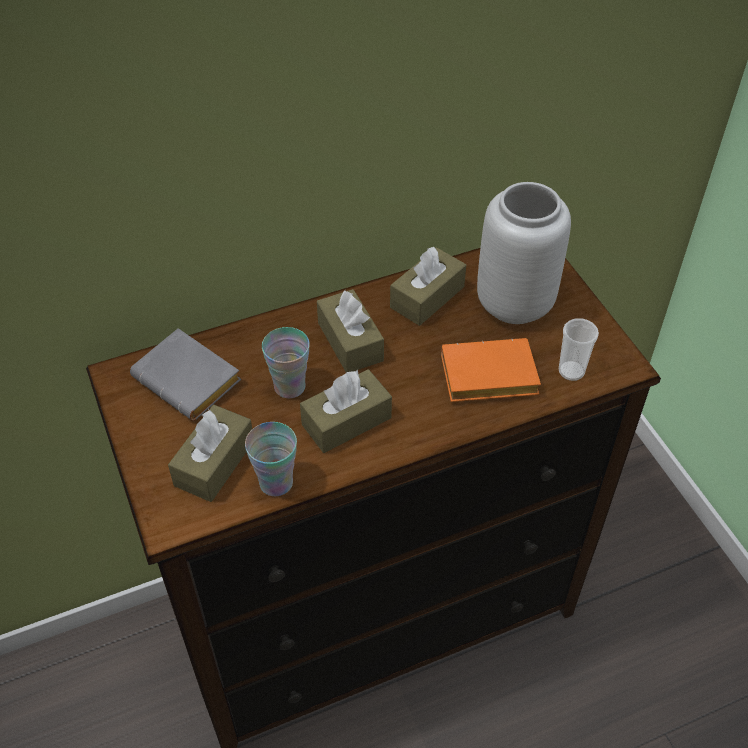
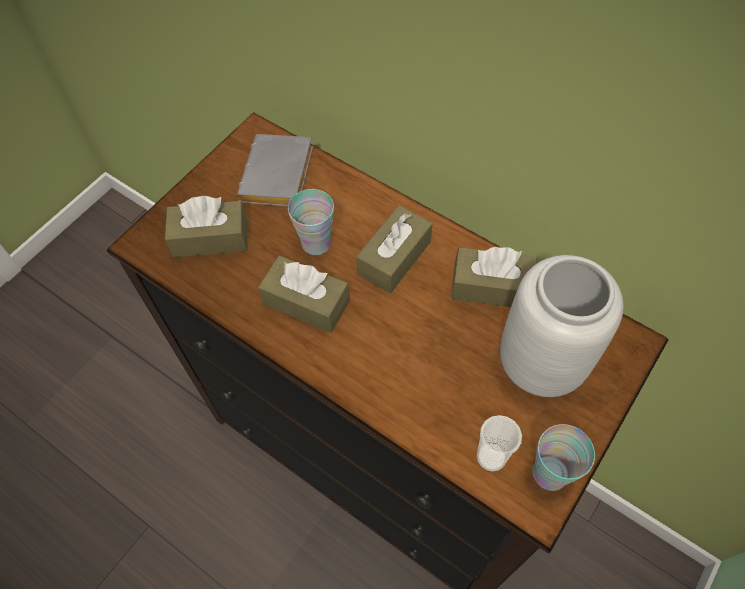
camera: 60 degrees right, 10 degrees up
cup [245,422,297,496] -> cup moved to [533,424,595,491]
orange book [441,338,541,402] -> none

